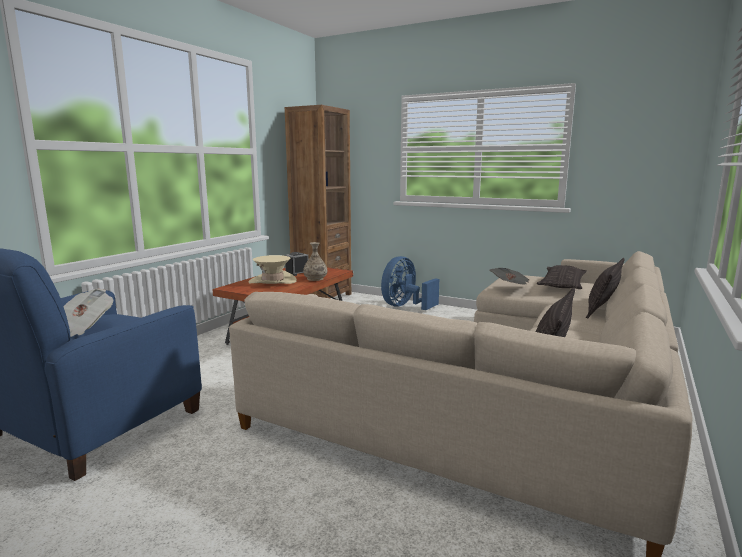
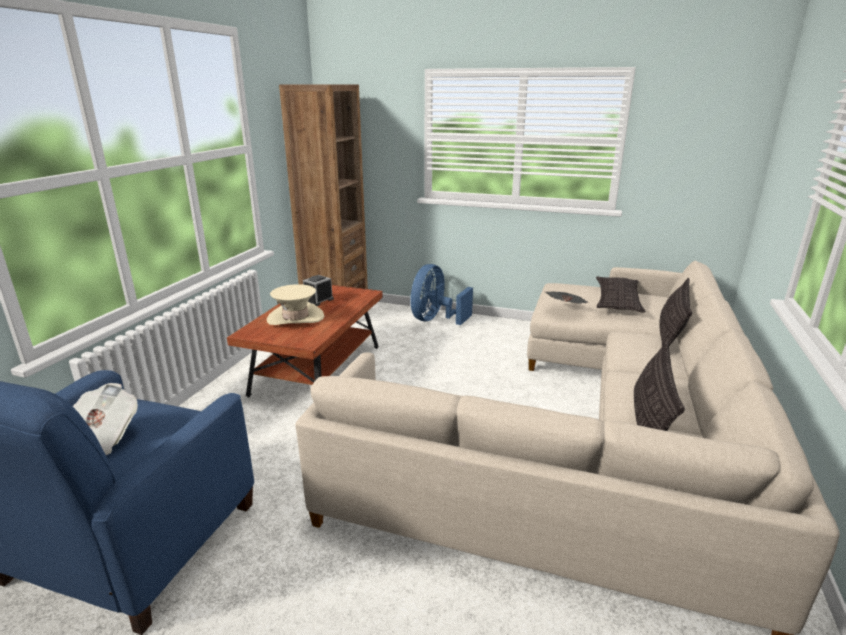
camera: 10 degrees left, 10 degrees up
vase [303,242,327,281] -> none

